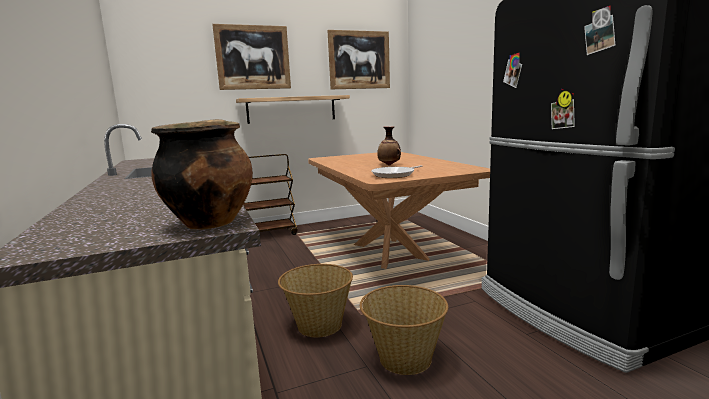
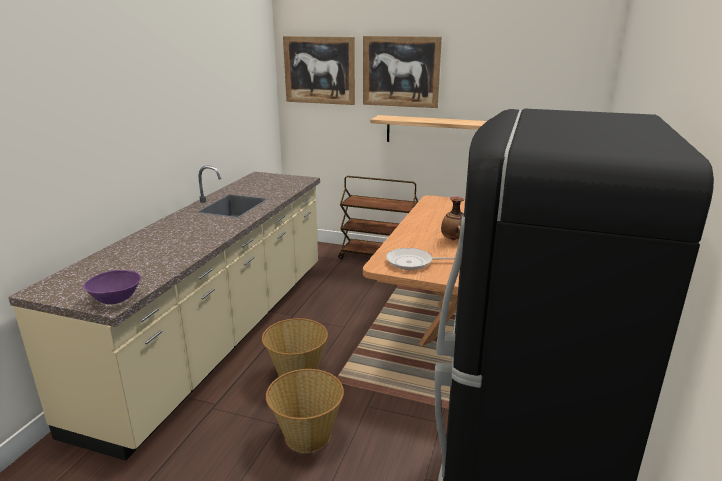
camera: 40 degrees right, 10 degrees up
cooking pot [151,119,253,230] -> purple bowl [83,270,141,304]
picture [327,30,390,89] -> picture moved to [283,36,355,105]

